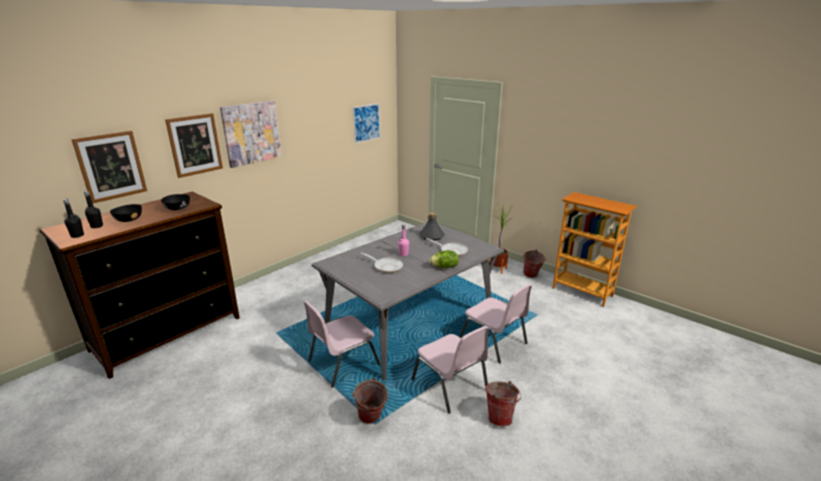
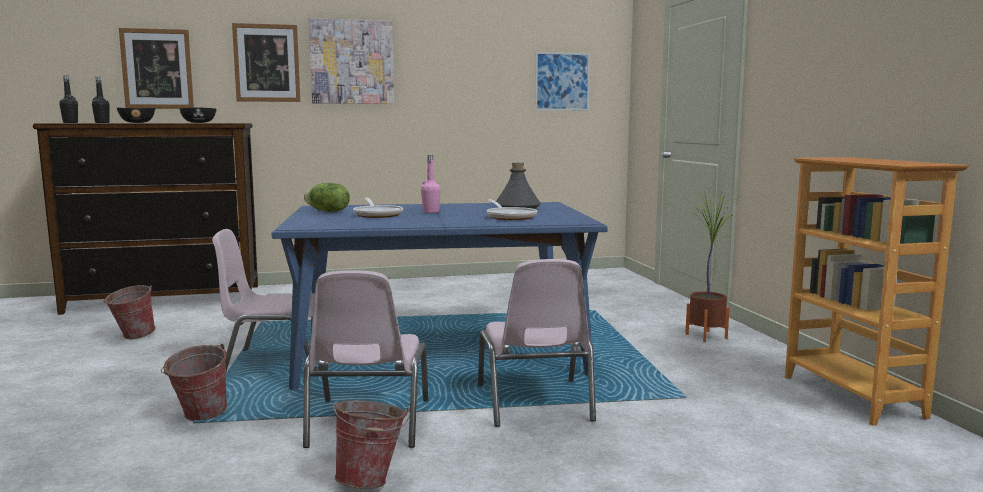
camera: 35 degrees right, 15 degrees down
grey dining table [312,222,504,380] -> blue dining table [272,202,608,390]
lettuce [429,250,459,268] -> lettuce moved to [304,183,350,212]
bucket [522,250,545,278] -> bucket moved to [103,285,156,339]

